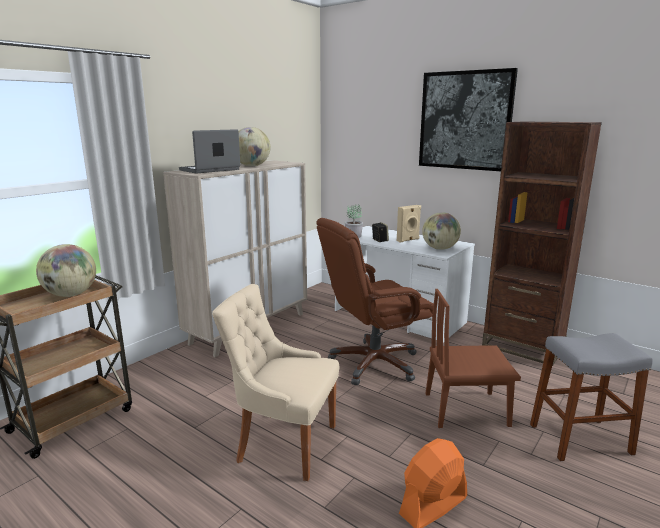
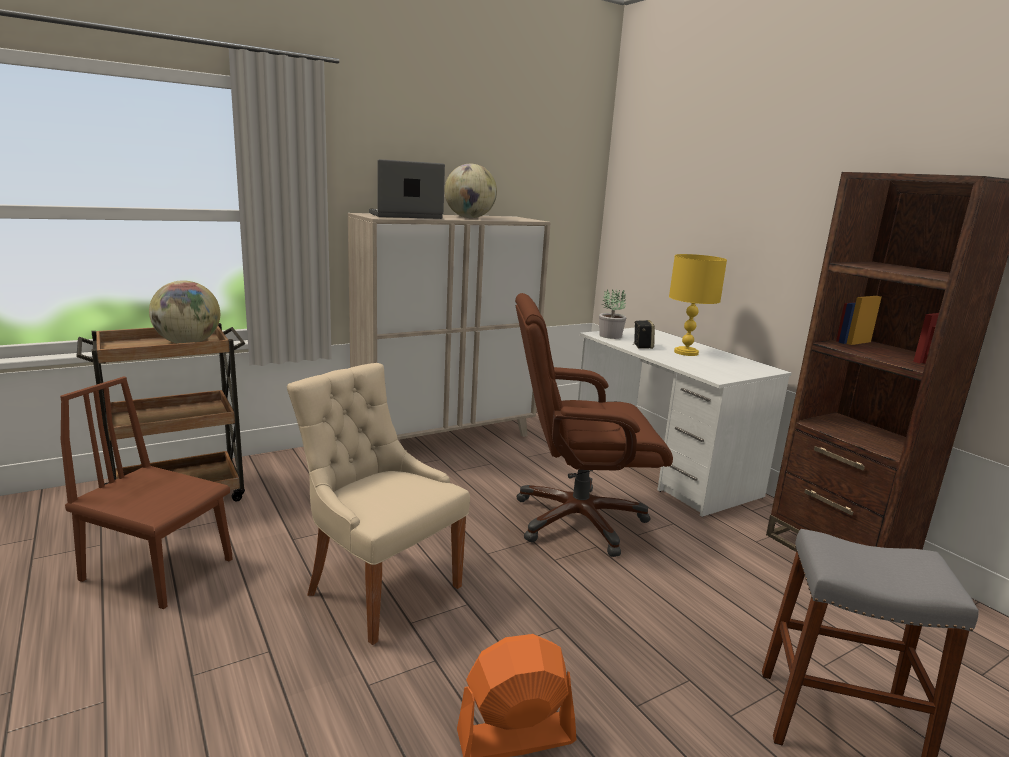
camera: 20 degrees right, 0 degrees up
beige speaker [397,205,421,242] -> yellow table lamp [669,254,727,356]
picture [419,68,518,171] -> none
globe [422,212,461,250] -> none
brown chair [426,289,521,428] -> brown chair moved to [60,377,232,609]

